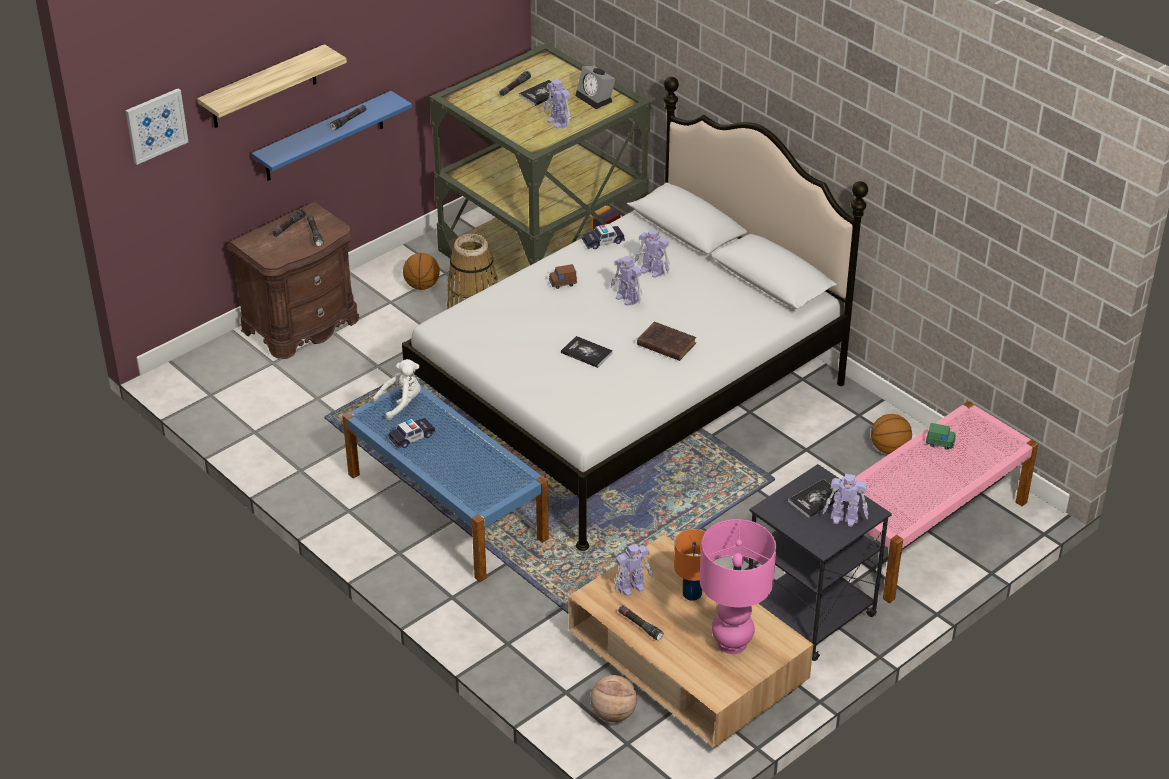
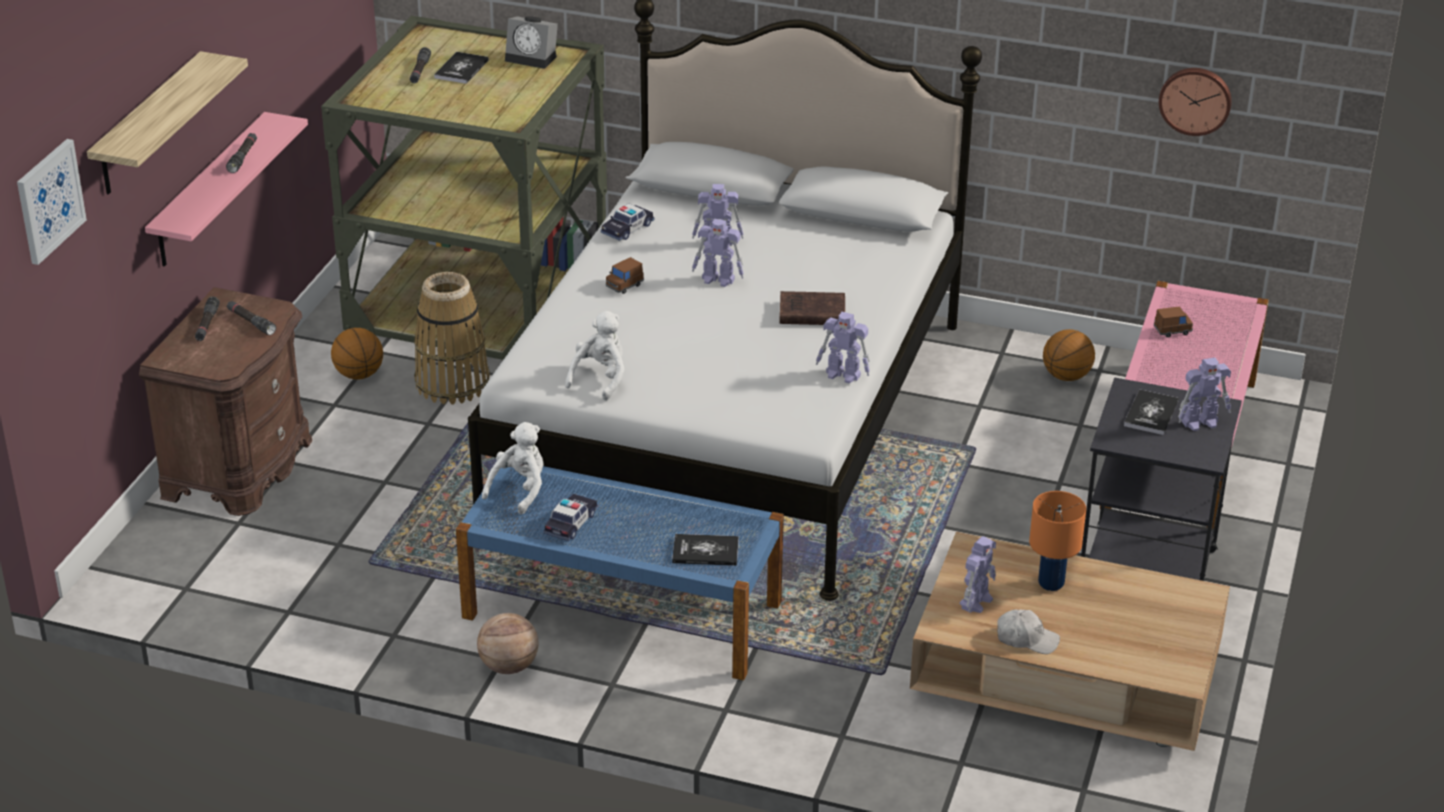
camera: 30 degrees left, 5 degrees down
blue shelf [251,91,412,181] -> pink shelf [145,112,308,266]
toy robot [544,79,571,128] -> toy robot moved to [816,312,870,383]
book [561,336,613,368] -> book moved to [672,534,739,566]
basketball [590,675,637,722] -> basketball moved to [477,613,539,674]
black flashlight [618,605,664,641] -> white cap [997,610,1060,654]
pink table lamp [700,519,776,654] -> none
green toy car [926,423,956,450] -> brown toy car [1154,306,1193,337]
none -> white plush toy [565,311,625,401]
none -> wall clock [1159,68,1232,136]

